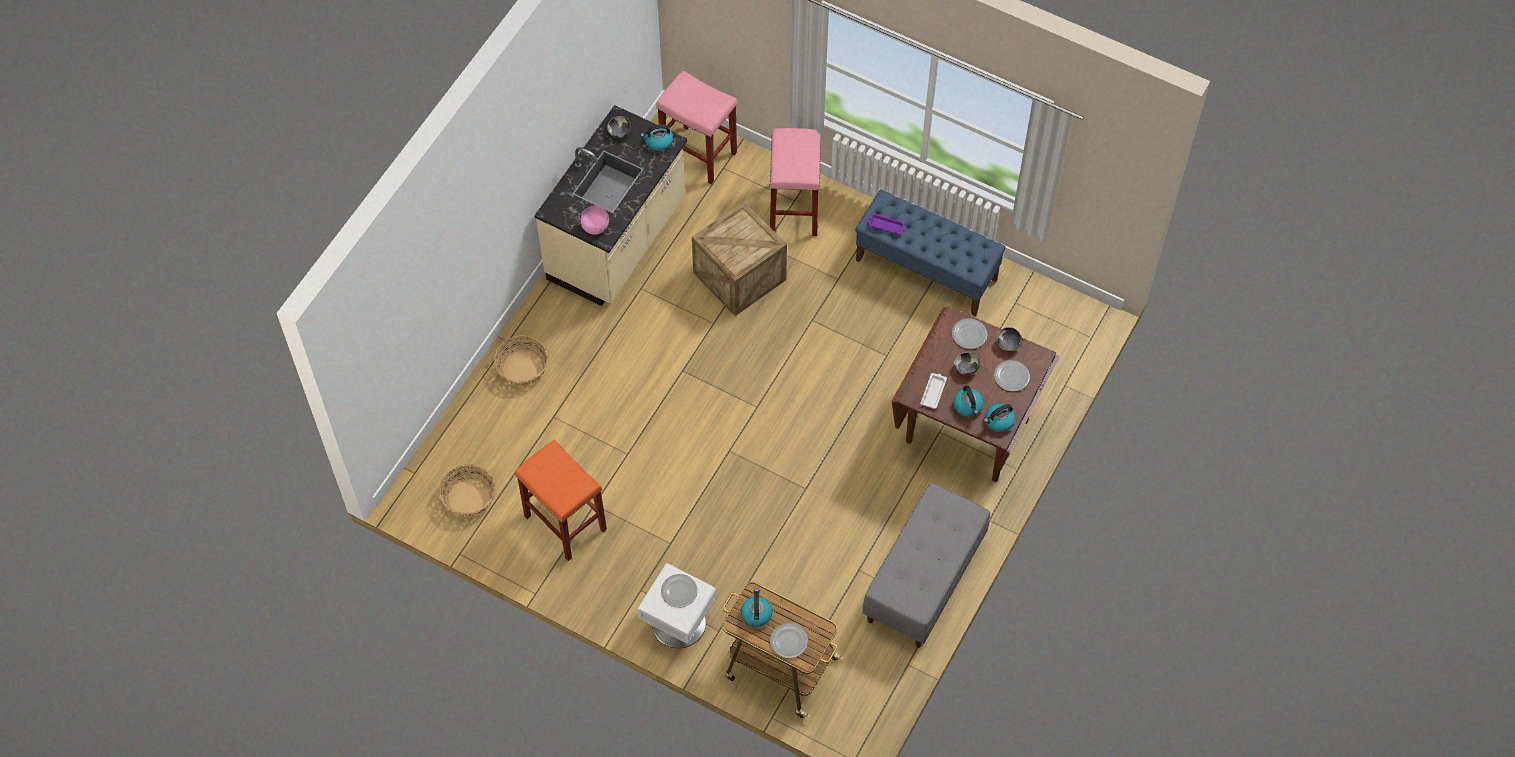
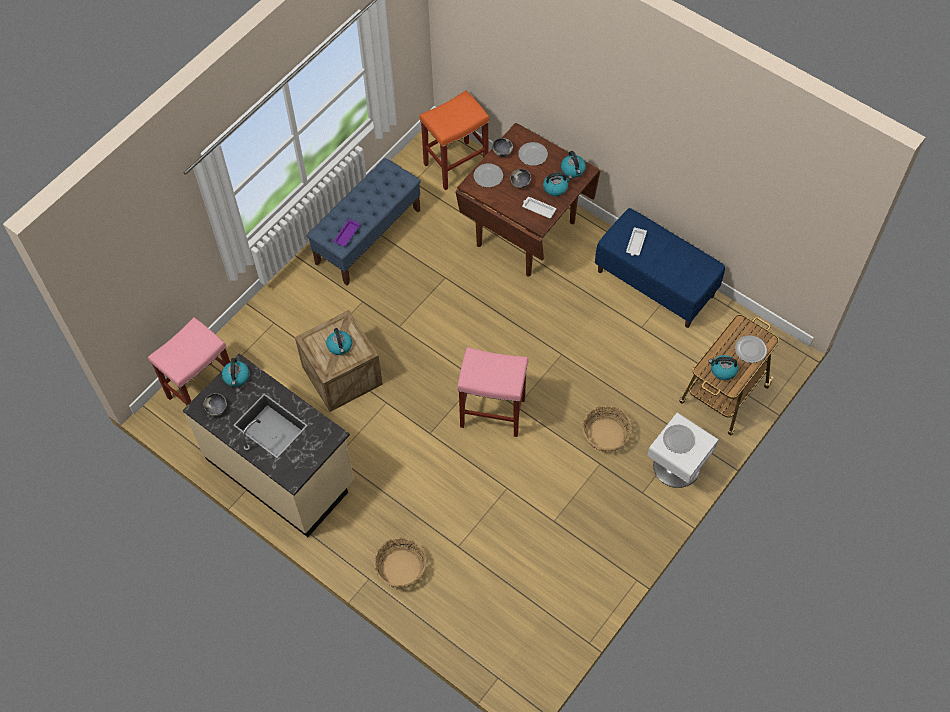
camera: 80 degrees left, 0 degrees up
basket [439,464,495,517] -> basket moved to [582,405,632,452]
orange stool [515,440,607,561] -> orange stool moved to [420,90,489,190]
pink bowl [581,206,609,235] -> none
pink stool [770,128,821,236] -> pink stool moved to [457,347,528,437]
grey bench [863,483,990,648] -> blue bench [595,208,725,328]
none -> kettle [326,328,352,355]
none -> white tray [626,227,647,256]

